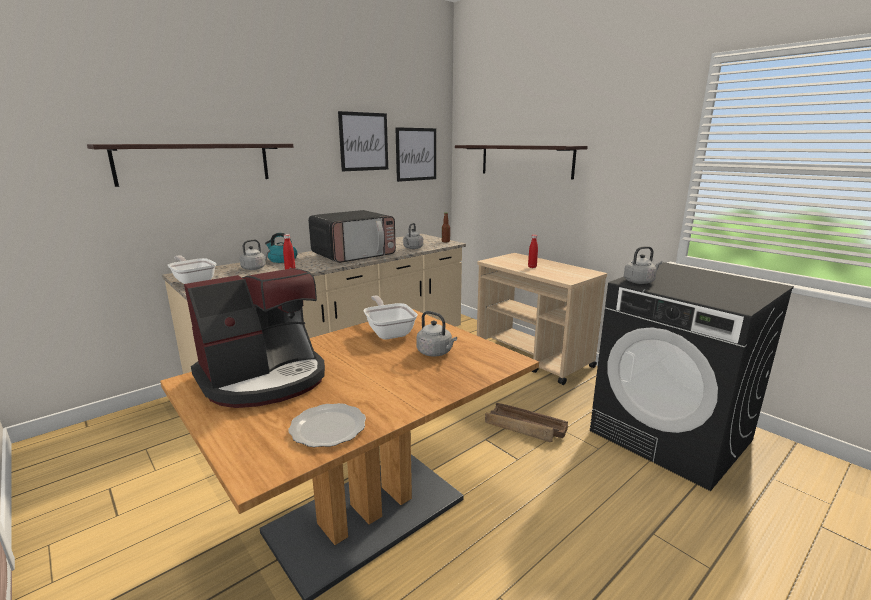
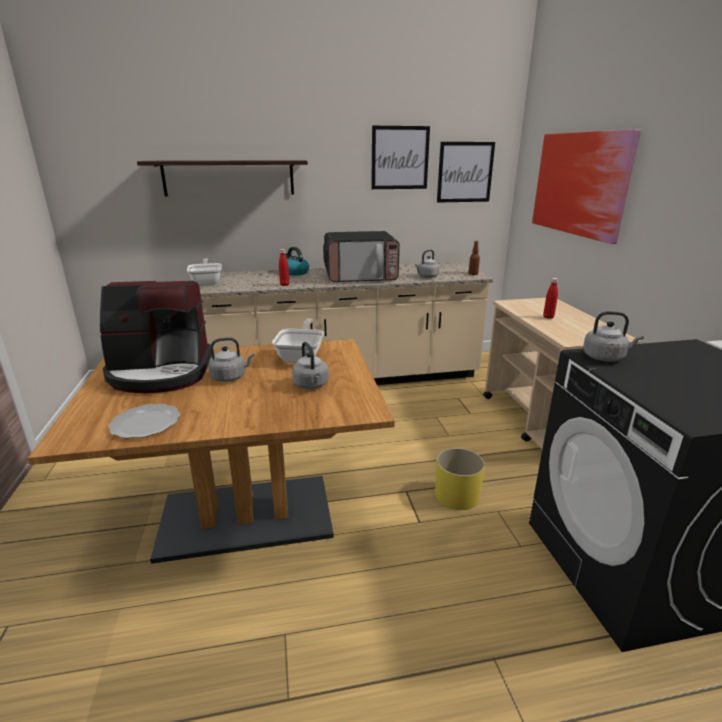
camera: 30 degrees right, 5 degrees up
grey kettle [240,239,270,270] -> grey kettle moved to [208,337,255,382]
shelf [455,145,588,179] -> picture [532,129,641,244]
crate [485,403,568,442] -> yellow planter [435,448,485,510]

